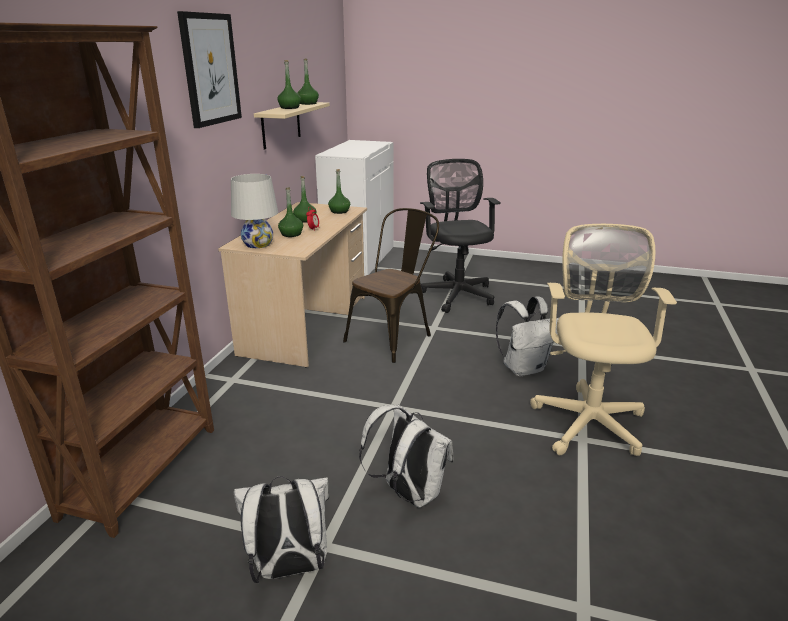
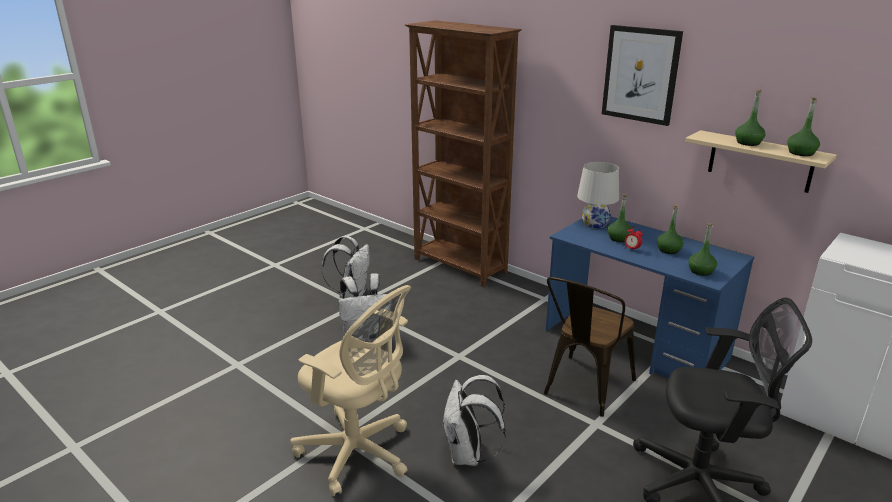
camera: 115 degrees right, 0 degrees up
beige desk [218,202,367,368] -> blue desk [546,217,754,379]
brown chair [343,208,439,363] -> brown chair turned 60 degrees clockwise [544,277,636,417]

